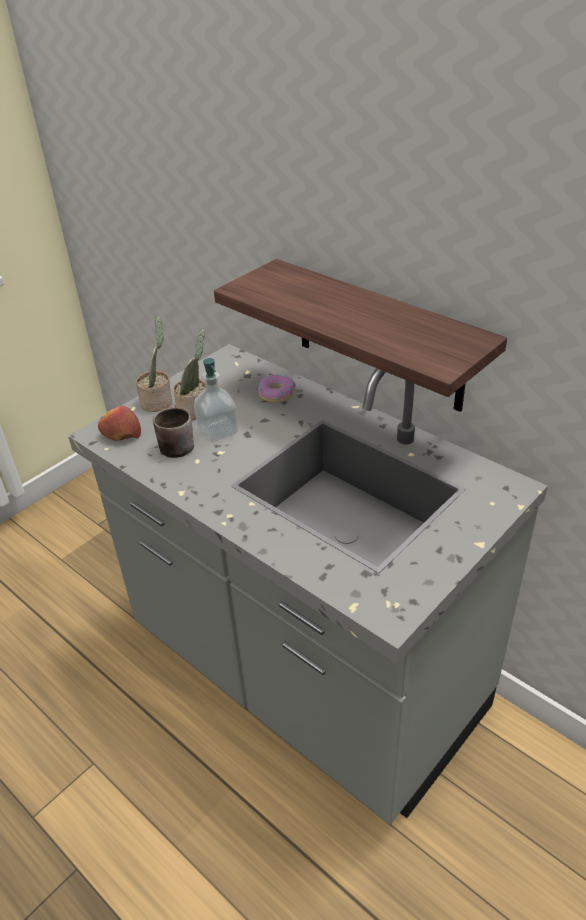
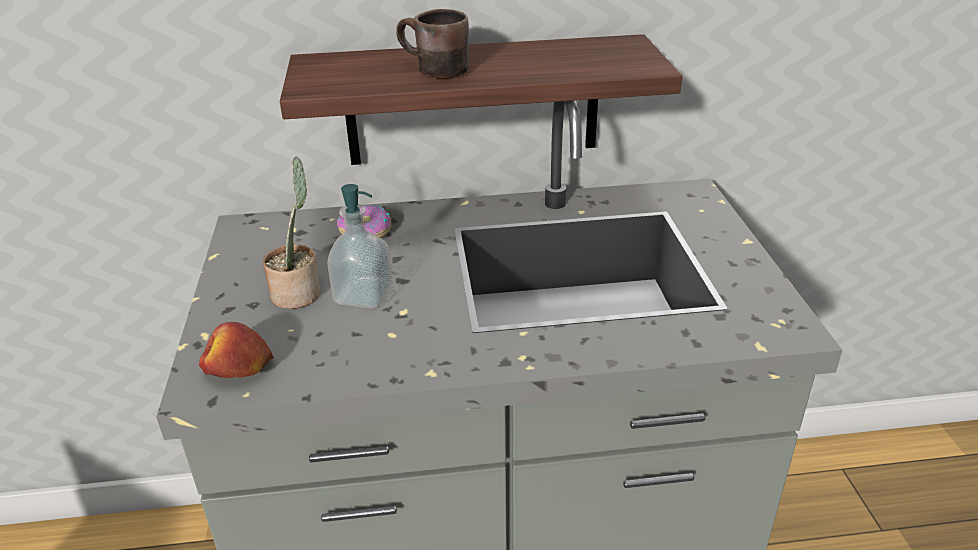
camera: 50 degrees left, 5 degrees down
potted plant [136,316,172,412] -> none
brown mug [153,404,194,458] -> brown mug moved to [396,9,469,79]

